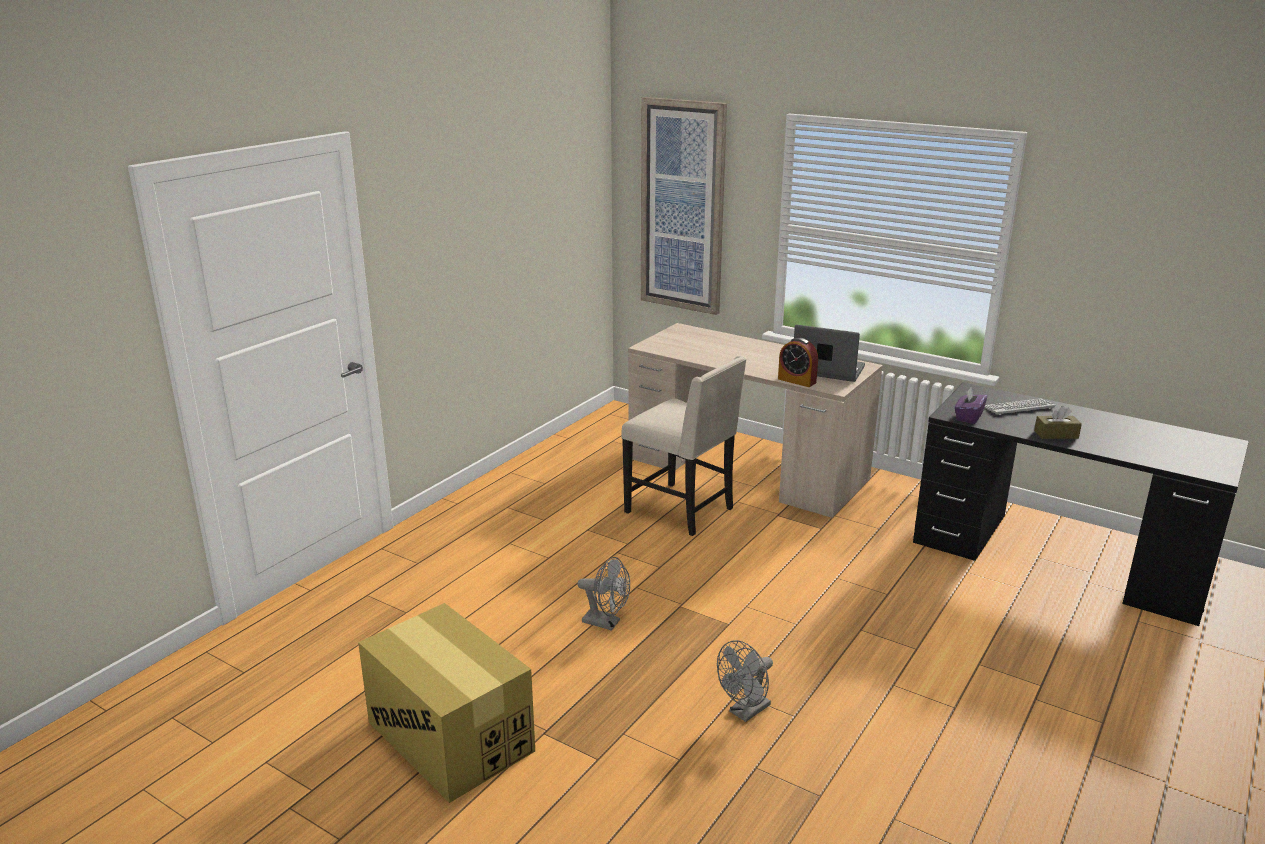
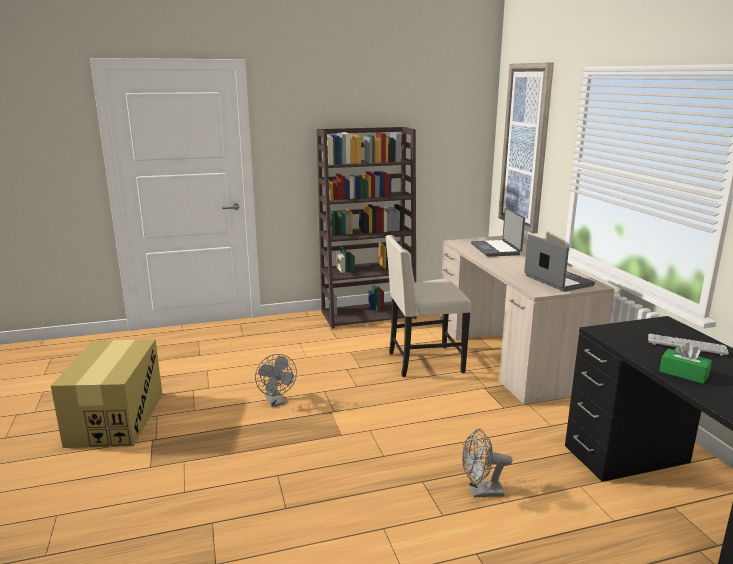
camera: 40 degrees right, 5 degrees down
beige chair [621,356,747,536] -> beige chair turned 90 degrees clockwise [385,235,471,377]
grey fan [717,640,773,722] -> grey fan moved to [462,429,512,497]
alarm clock [778,337,818,387] -> none
purple tissue box [955,387,987,424] -> none
brown tissue box [1034,406,1082,439] -> green tissue box [660,342,712,384]
none -> brown bookcase [317,127,416,329]
none -> laptop [471,207,525,257]

